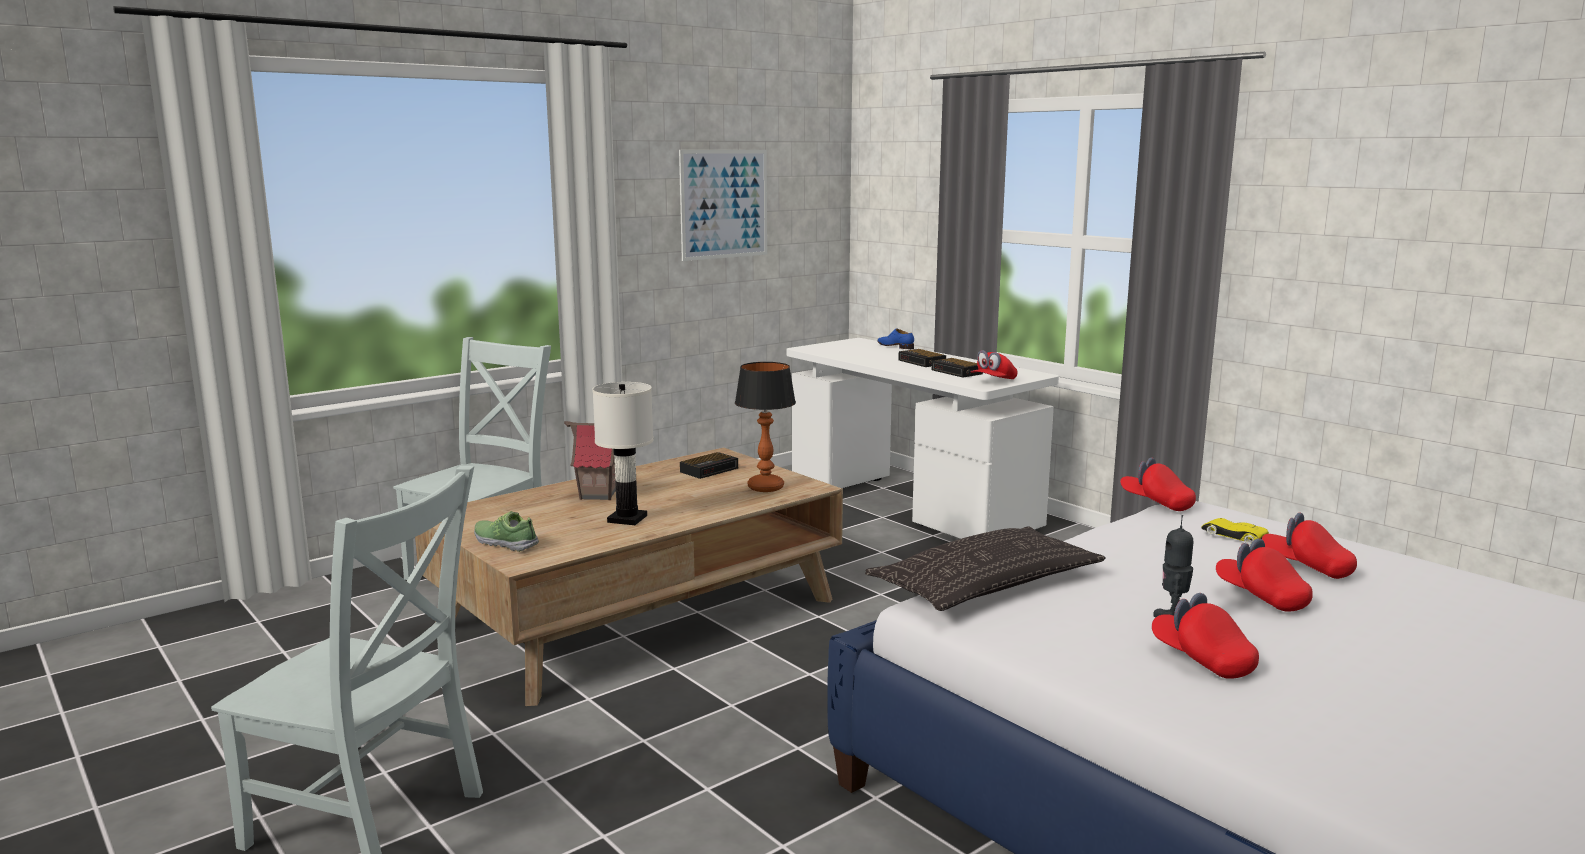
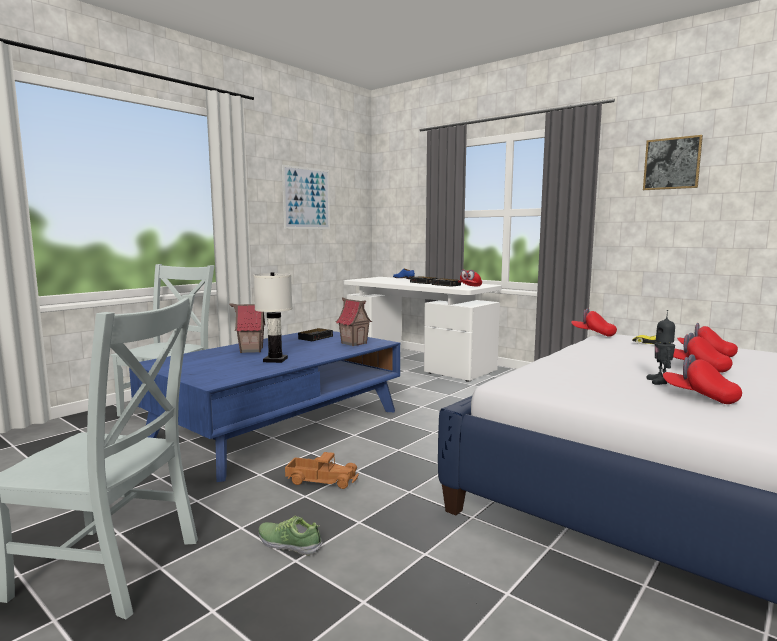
camera: 10 degrees left, 5 degrees down
brown coffee table [415,448,843,706] -> blue coffee table [129,331,400,482]
shoe [474,511,539,552] -> shoe moved to [259,515,323,556]
table lamp [735,362,796,492] -> toy house [336,298,373,346]
pillow [865,526,1105,611] -> none
none -> toy truck [285,452,359,489]
none -> picture [643,135,703,190]

